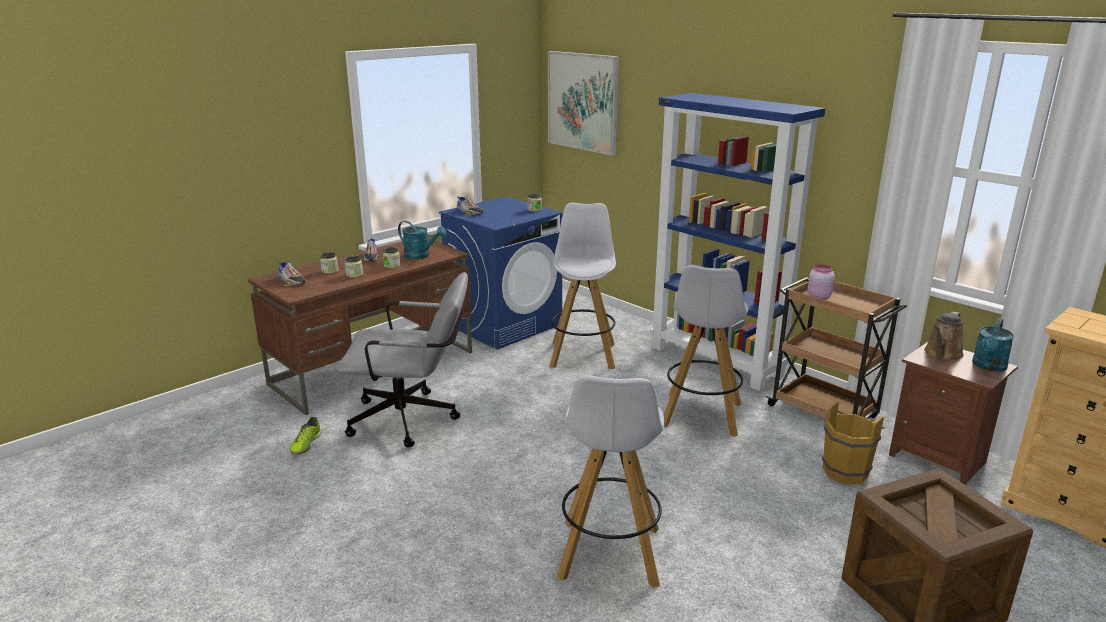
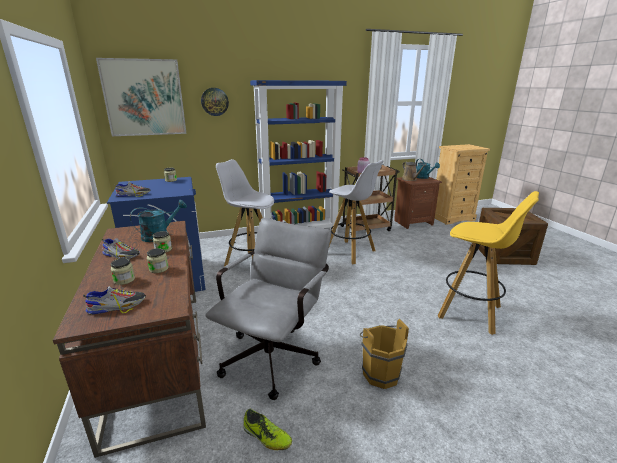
camera: 65 degrees left, 0 degrees up
white stool [557,375,664,588] -> yellow stool [438,191,539,335]
brown bucket [822,401,885,484] -> brown bucket moved to [360,319,409,389]
none -> wall clock [201,88,229,116]

